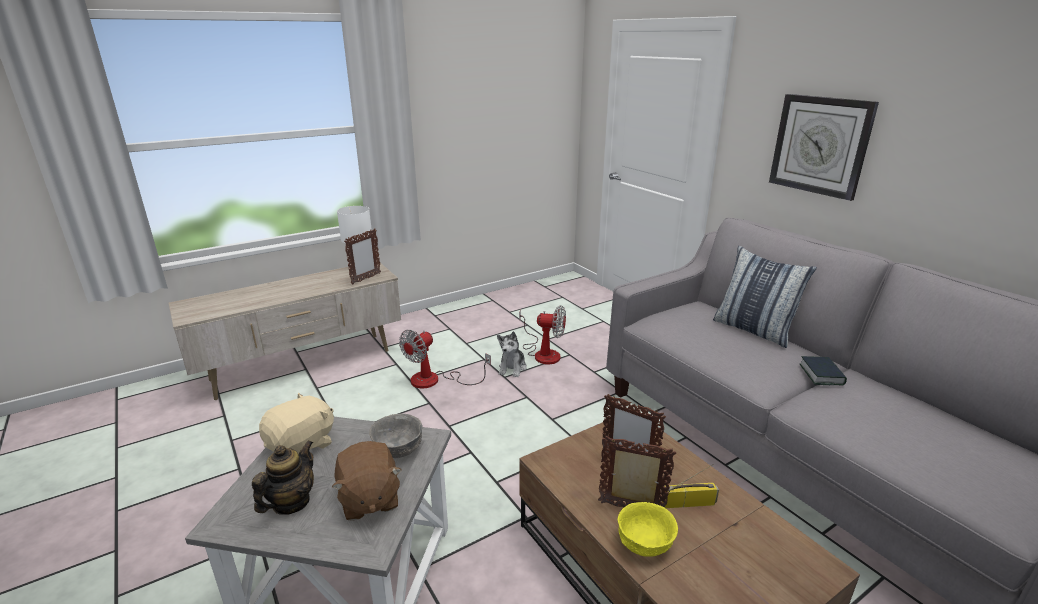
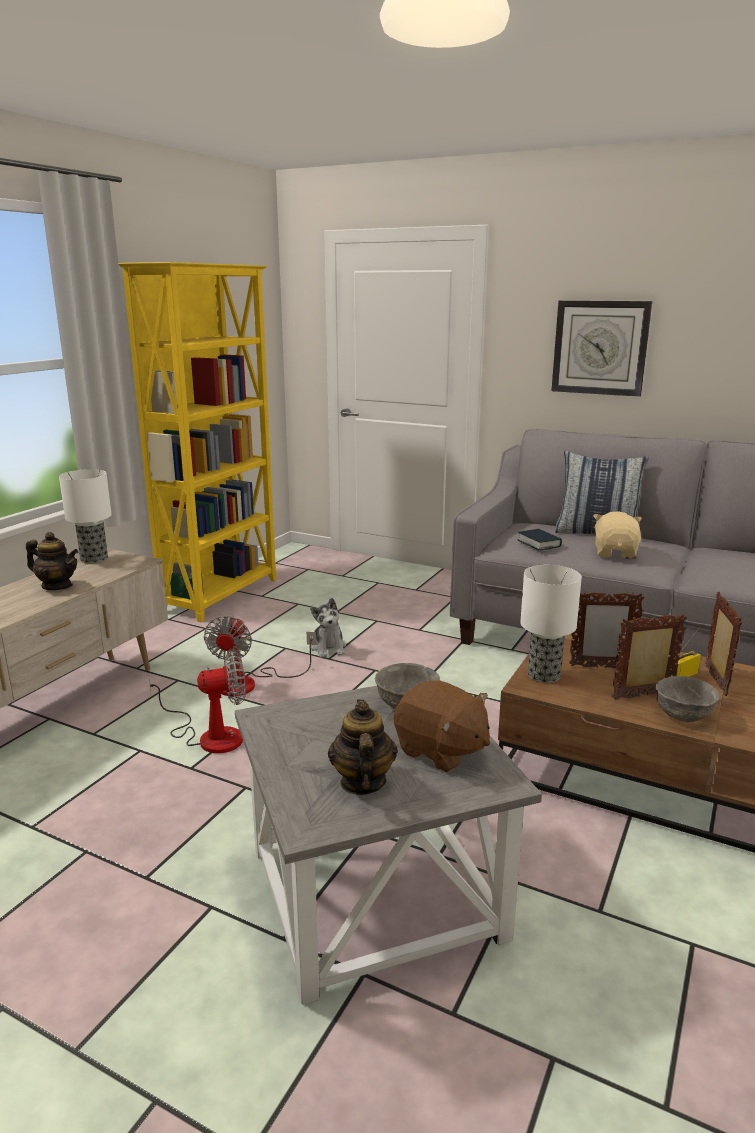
camera: 30 degrees left, 5 degrees down
beige plush toy [259,392,334,454] -> beige plush toy moved to [594,511,642,559]
picture frame [344,228,381,285] -> picture frame moved to [705,592,742,696]
fan [519,305,566,364] -> fan moved to [149,651,246,753]
yellow bowl [618,502,678,557] -> grey bowl [656,676,720,722]
book [800,356,847,386] -> book moved to [518,529,562,551]
none -> teapot [26,532,78,590]
none -> yellow bookcase [118,262,276,622]
none -> table lamp [520,565,582,683]

